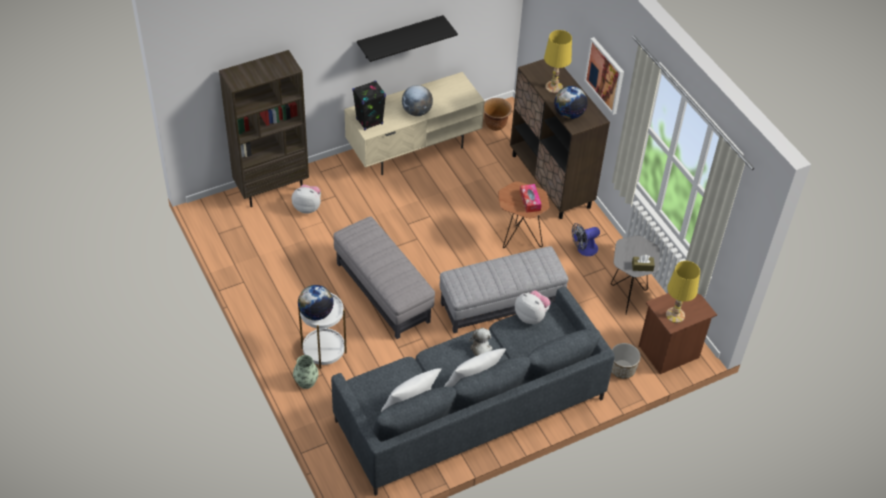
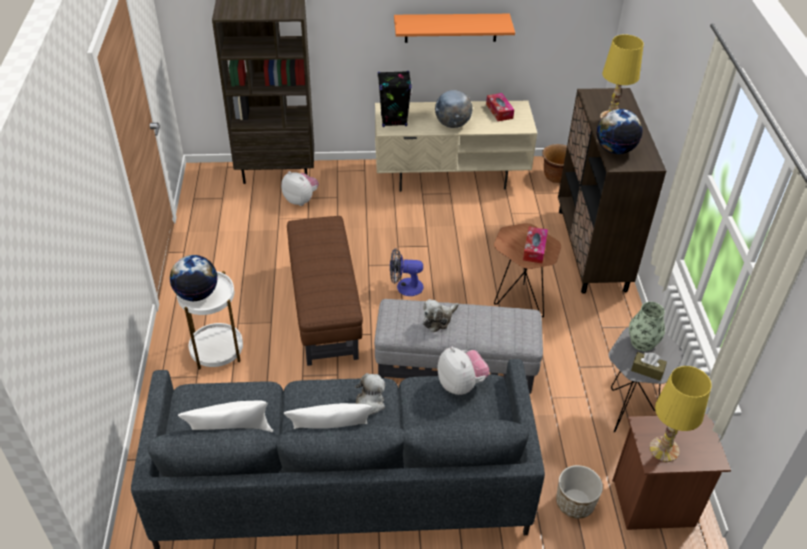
camera: 25 degrees right, 5 degrees down
vase [293,355,319,389] -> vase moved to [629,302,665,351]
grey ottoman [333,216,435,339] -> brown ottoman [287,216,363,366]
black shelf [357,15,458,62] -> orange shelf [394,14,515,43]
fan [572,223,600,256] -> fan moved to [390,248,423,296]
picture [584,37,624,115] -> none
none -> plush toy [423,299,459,332]
none -> tissue box [486,93,514,121]

